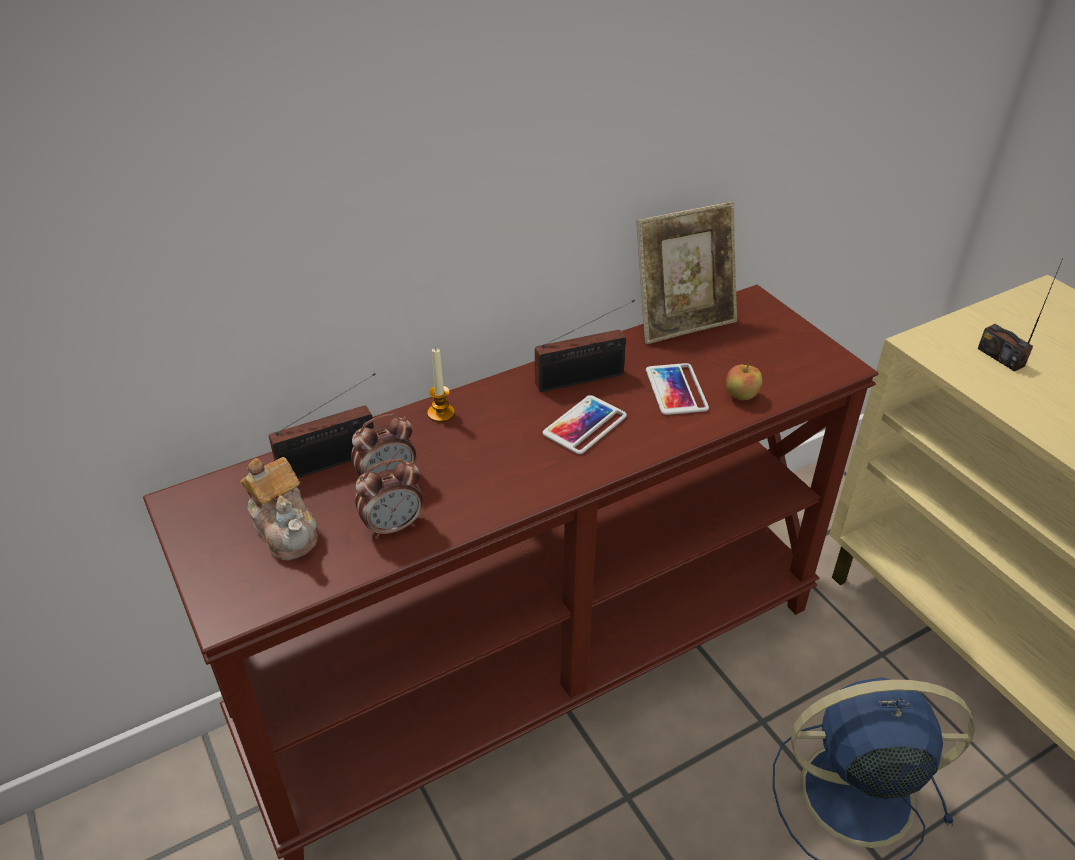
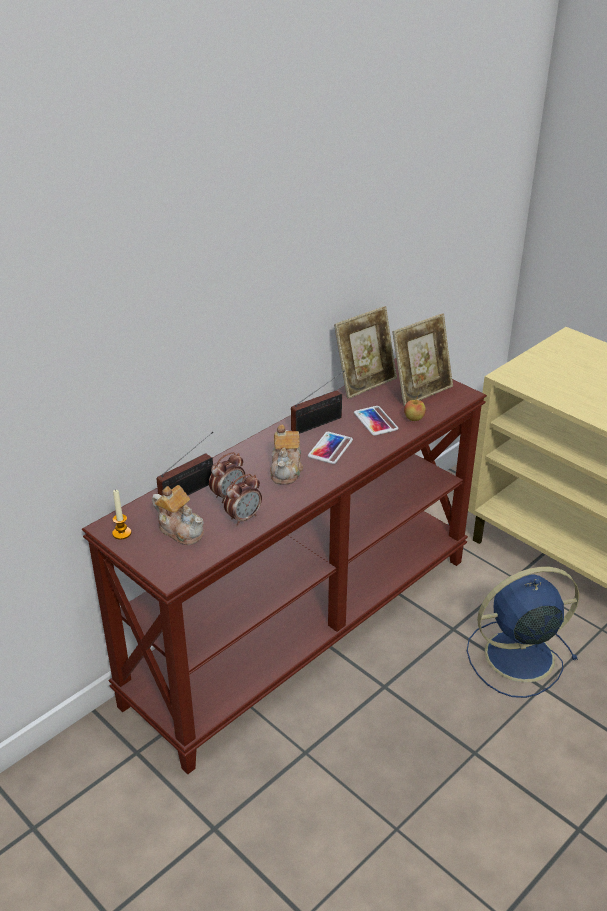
camera: 15 degrees left, 5 degrees down
candle [427,348,455,422] -> candle moved to [112,489,131,540]
radio [978,258,1063,371] -> none
none -> teapot [270,424,303,485]
none -> picture frame [393,313,453,407]

